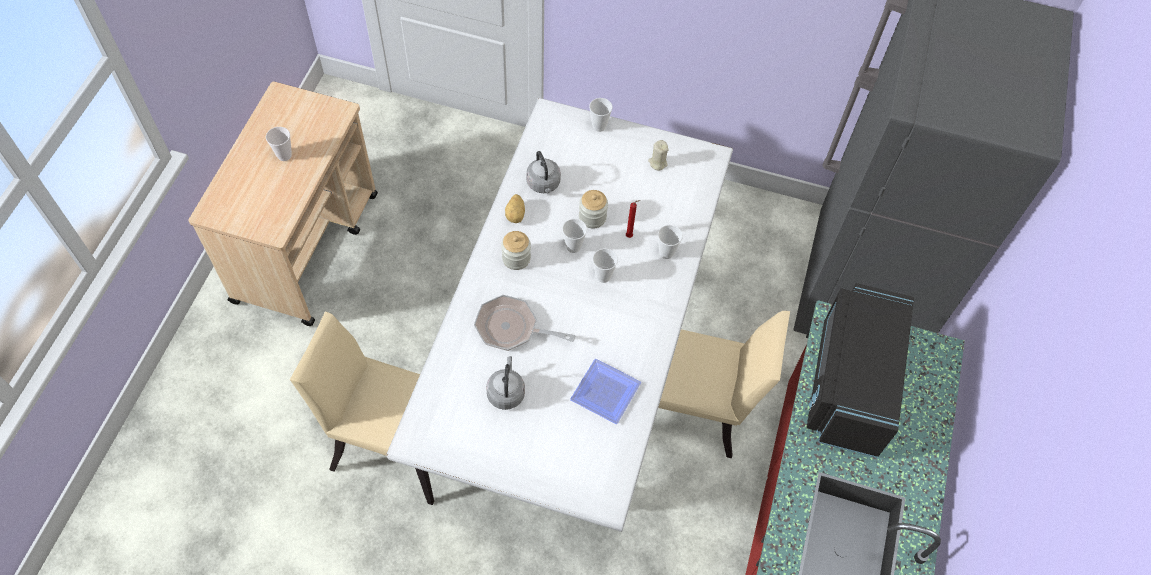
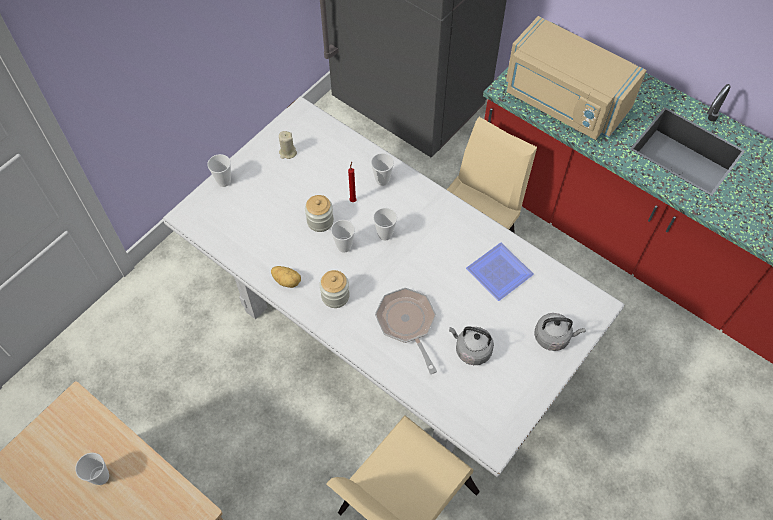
camera: 65 degrees left, 0 degrees up
frying pan [474,295,575,351] -> frying pan turned 120 degrees clockwise [375,288,437,374]
grey kettle [526,151,561,193] -> grey kettle moved to [534,313,585,351]
black microwave [806,283,914,458] -> beige microwave [506,16,647,140]

